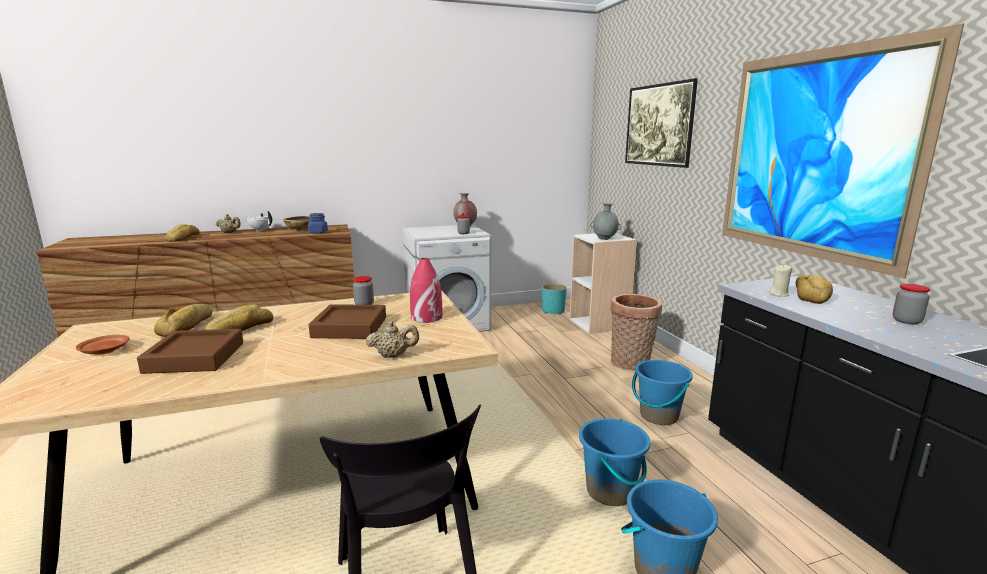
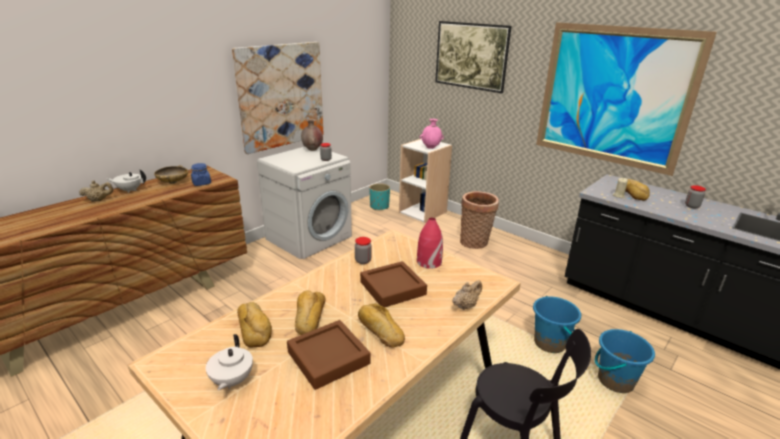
camera: 30 degrees left, 10 degrees up
brown plate [76,335,129,355] -> white teapot [206,334,253,390]
bread [166,224,200,242] -> bread moved to [358,303,405,347]
grey vase [590,203,621,240] -> pink vase [420,119,444,149]
blue bucket [632,360,693,425] -> none
none -> picture [232,42,324,154]

